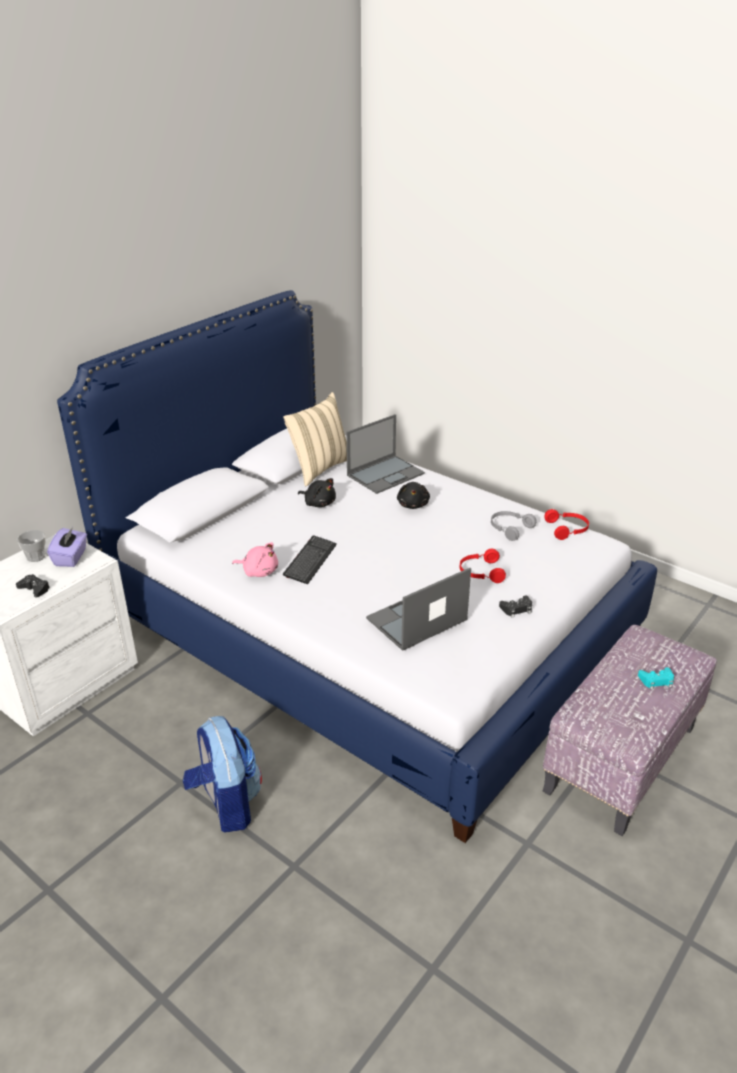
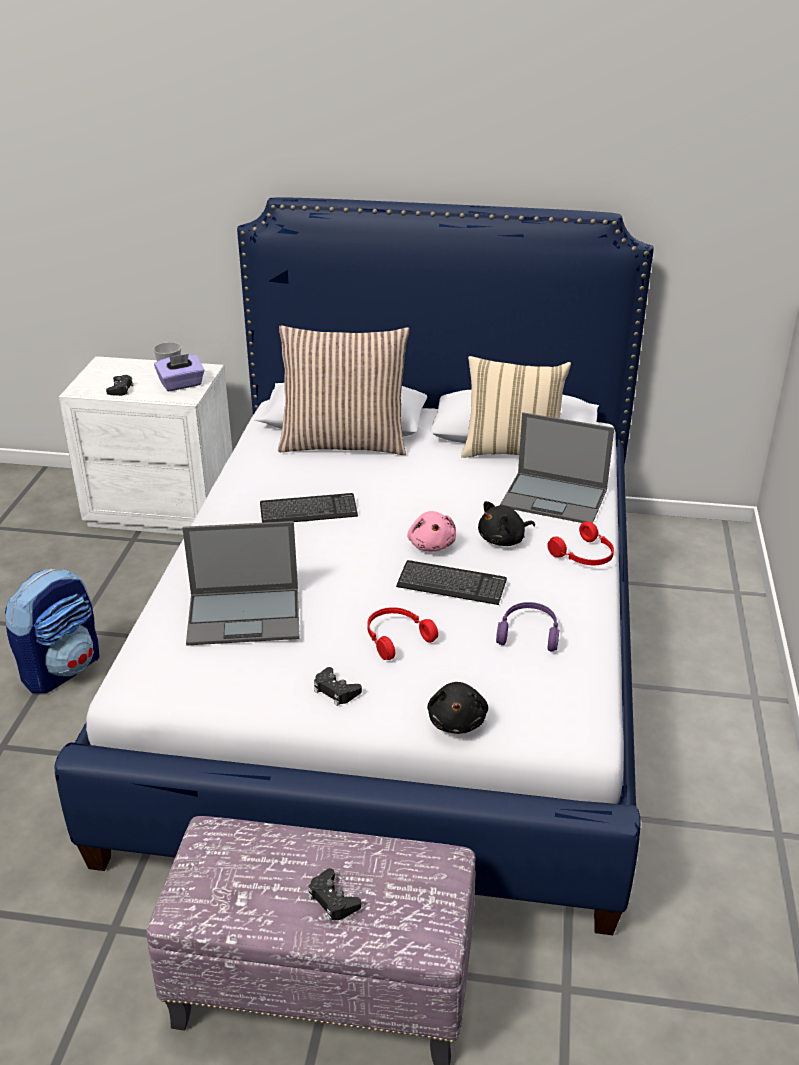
camera: 60 degrees right, 0 degrees up
pink plush toy [232,542,278,577] -> pink plush toy moved to [407,511,456,552]
black plush toy [298,478,336,507] -> black plush toy moved to [427,682,488,734]
laptop [366,568,471,651] -> laptop turned 150 degrees clockwise [182,521,299,646]
grey headphones [491,511,537,541] -> purple headphones [496,602,559,651]
red headphones [544,509,589,540] -> red headphones moved to [547,522,614,565]
turquoise game controller [638,667,674,689] -> black game controller [308,868,361,922]
none -> pillow [278,326,410,455]
none -> keyboard [396,560,507,605]

